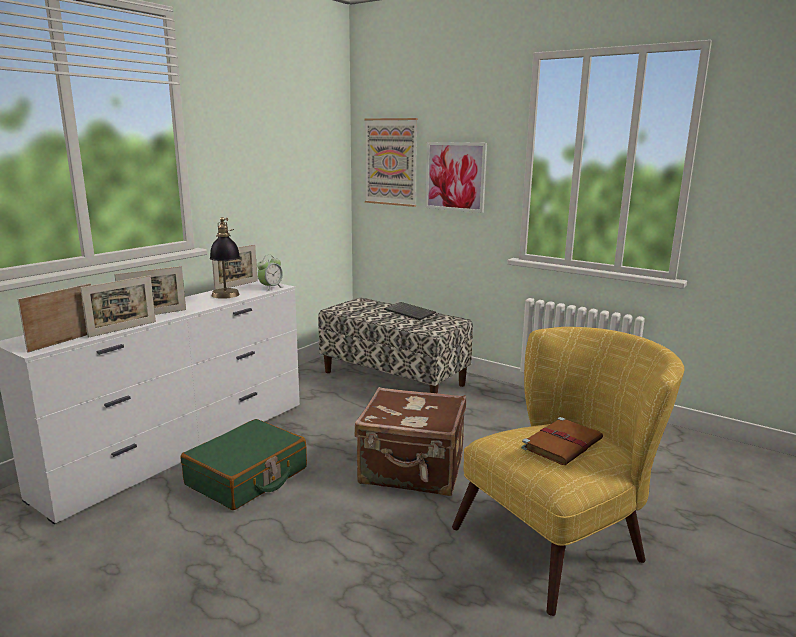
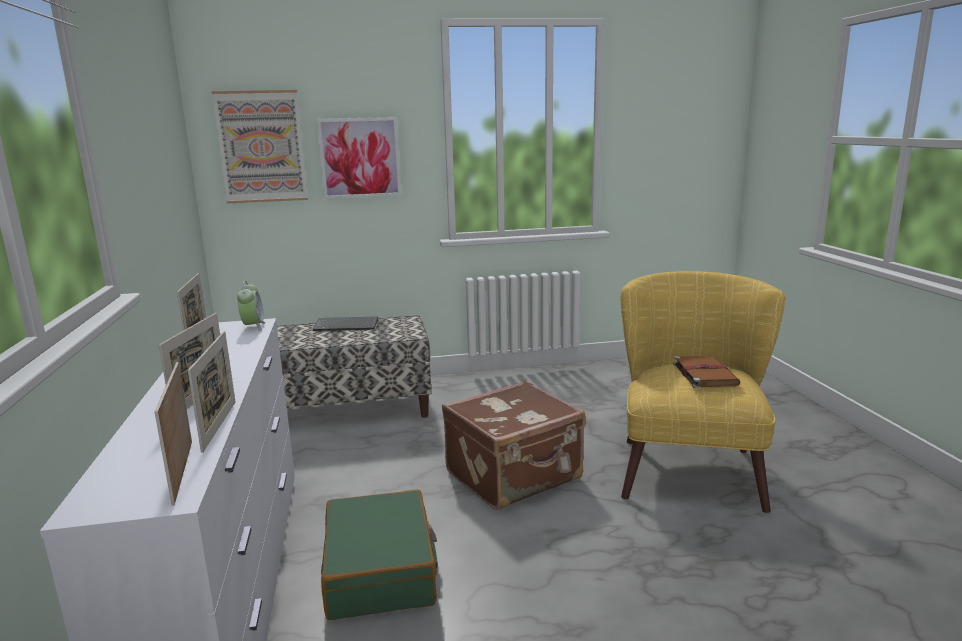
camera: 45 degrees left, 0 degrees up
table lamp [210,217,240,299] -> none

